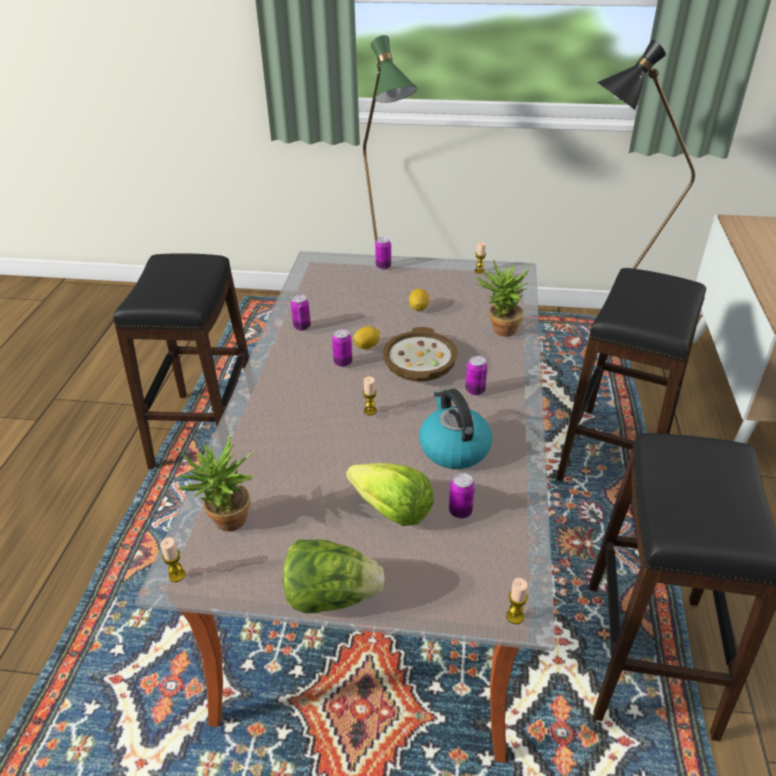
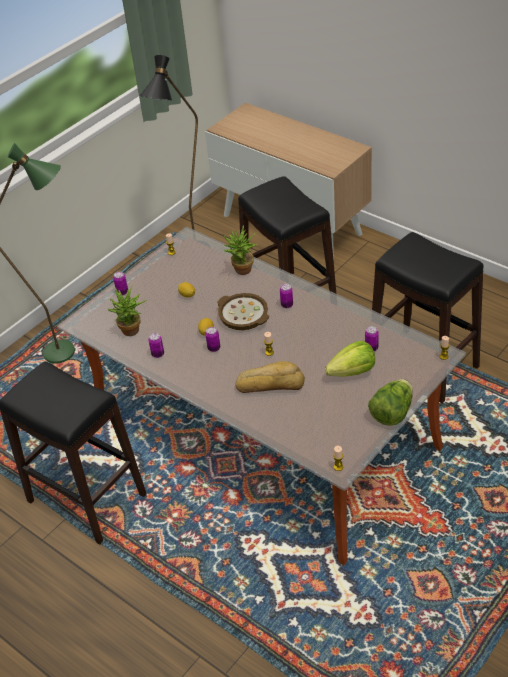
camera: 55 degrees left, 5 degrees up
potted plant [178,434,255,532] -> potted plant moved to [107,284,147,336]
kettle [419,389,492,469] -> none
none -> bread [235,361,305,393]

